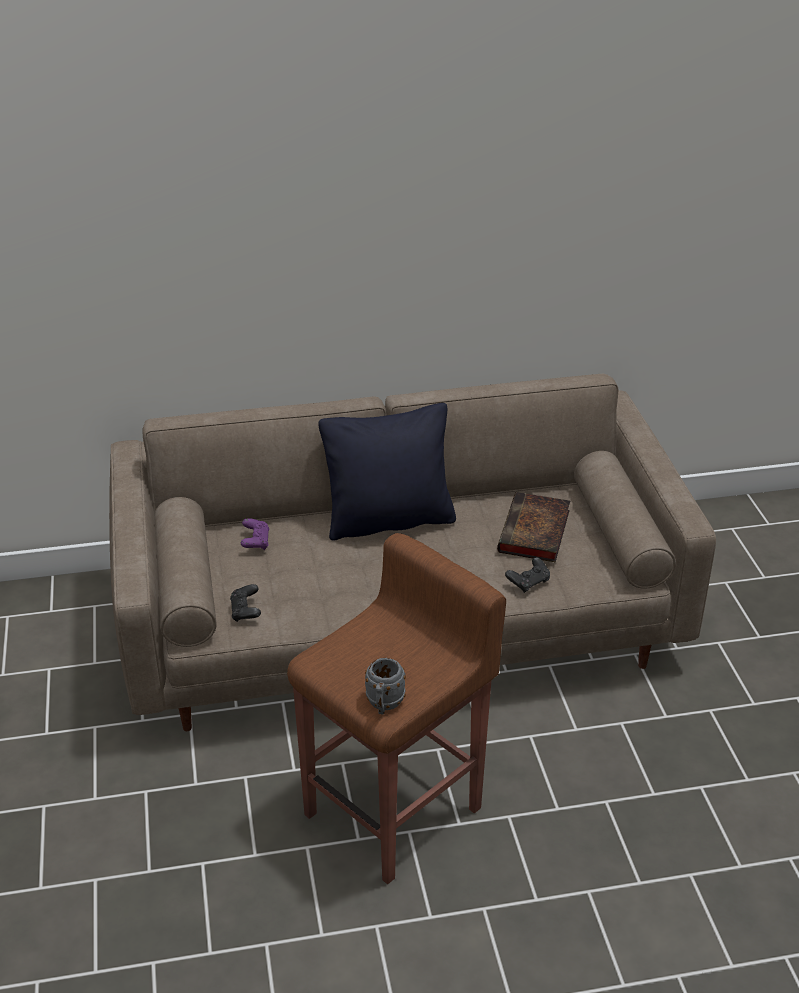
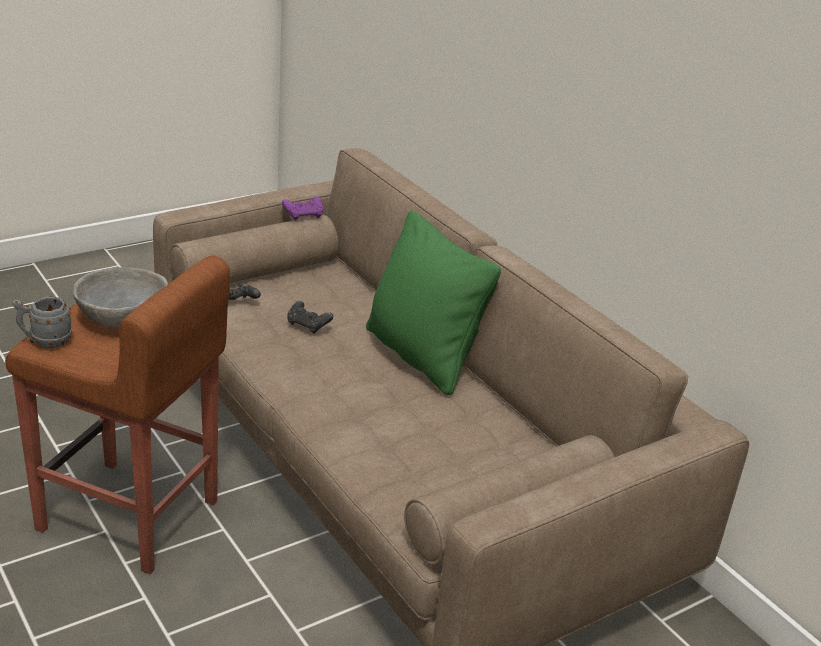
camera: 65 degrees right, 5 degrees down
purple game controller [241,518,269,550] -> purple game controller moved to [282,196,323,221]
black pillow [318,403,456,541] -> green pillow [366,210,501,395]
book [497,492,570,562] -> none
black game controller [505,557,550,593] -> black game controller moved to [287,301,333,334]
none -> grey bowl [73,267,168,328]

